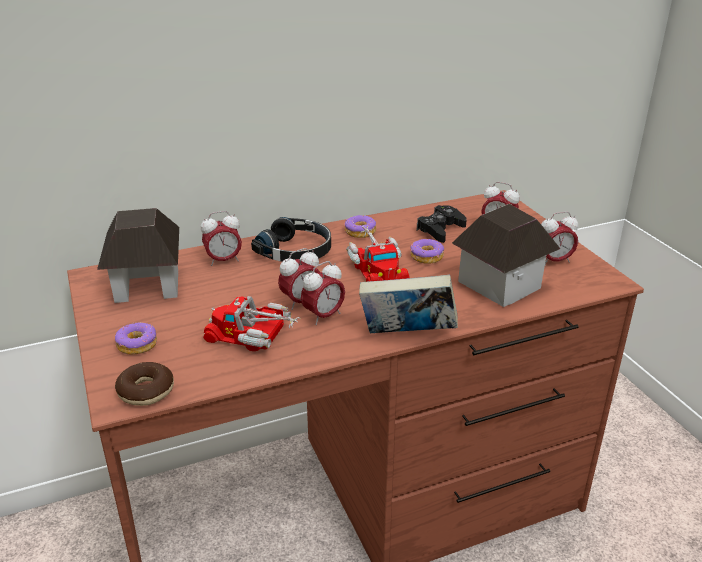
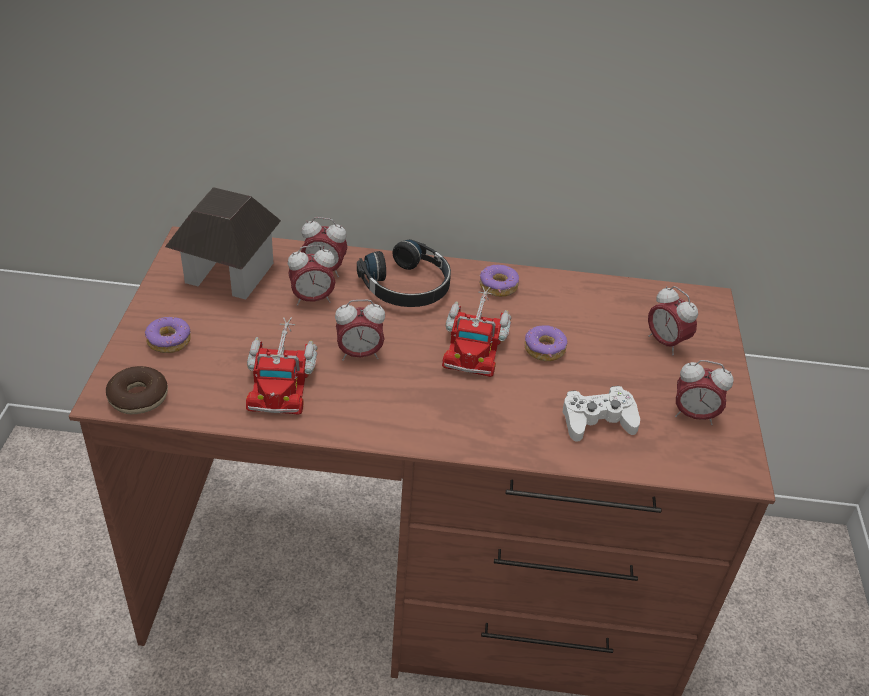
camera: 25 degrees right, 10 degrees up
toy truck [203,296,301,351] -> toy truck turned 135 degrees counterclockwise [246,317,318,415]
alarm clock [301,261,345,325] -> alarm clock moved to [288,245,336,306]
book [359,275,458,333] -> none
black game controller [416,205,467,243] -> none
toy house [452,204,560,307] -> white game controller [563,386,640,442]

